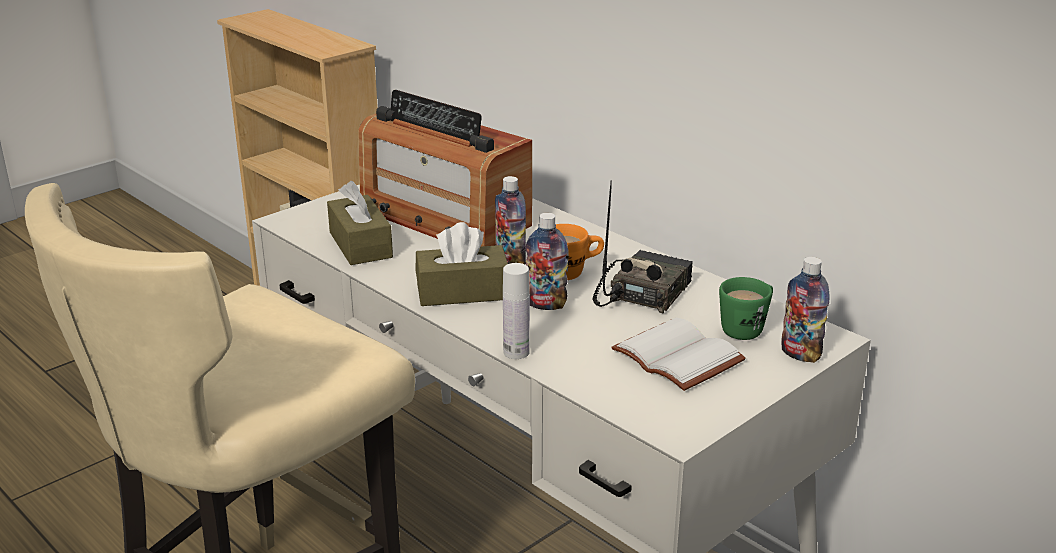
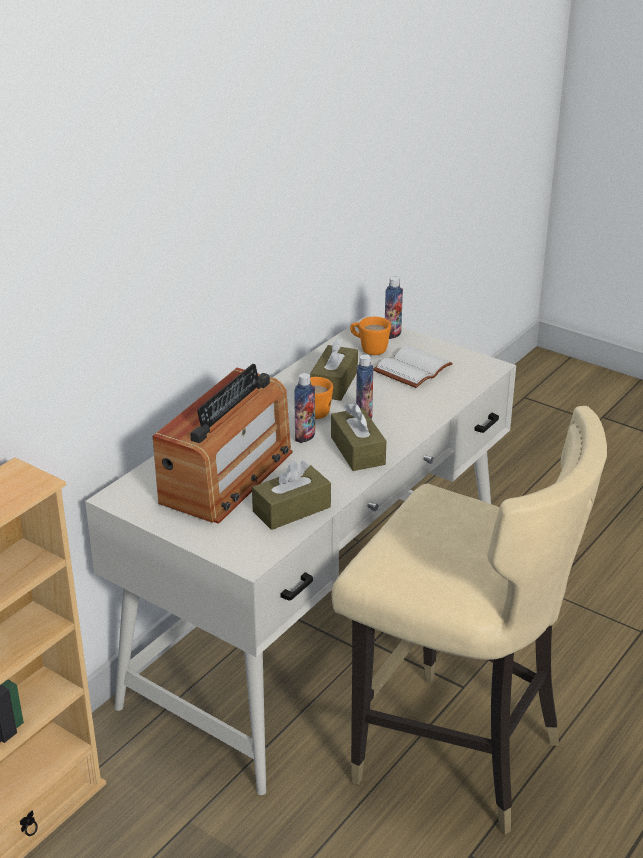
camera: 100 degrees left, 5 degrees up
white bottle [503,263,530,359] -> none
radio [593,180,693,313] -> brown tissue box [310,337,358,401]
green mug [719,277,773,340] -> orange mug [350,317,391,355]

